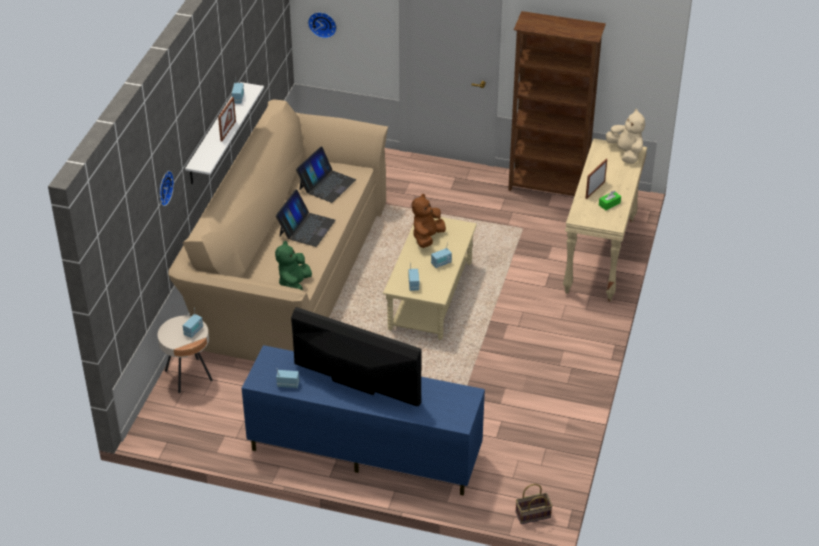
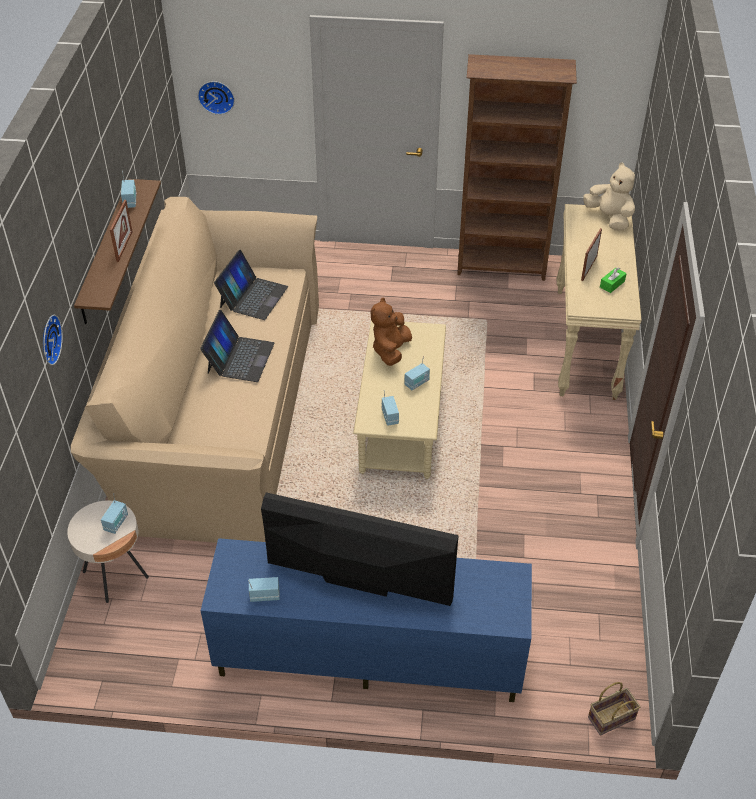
camera: 10 degrees left, 5 degrees up
white shelf [185,82,264,184] -> brown shelf [74,179,161,324]
green plush toy [275,241,312,291] -> none

